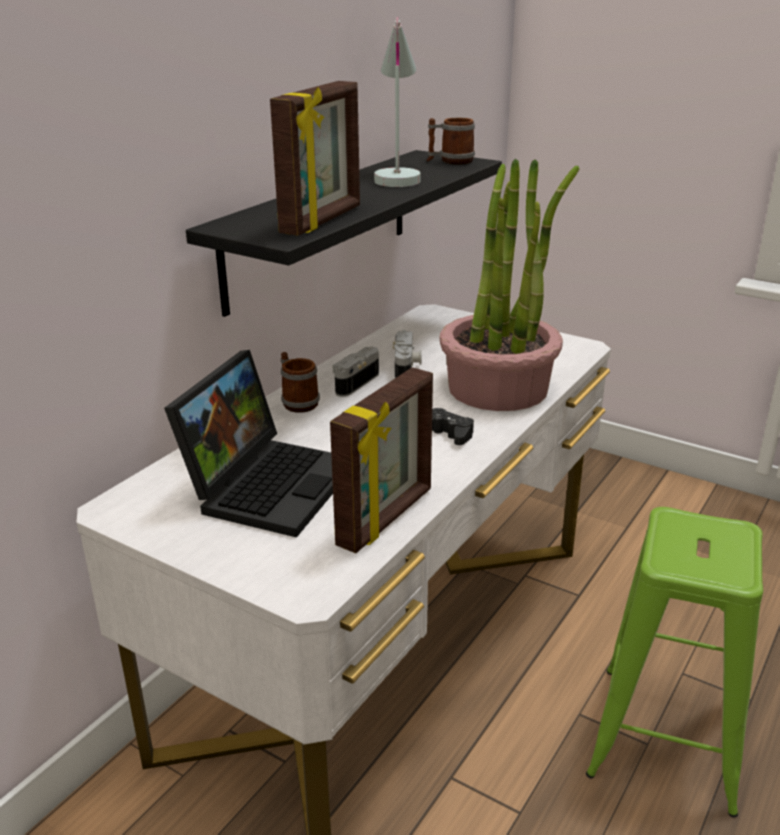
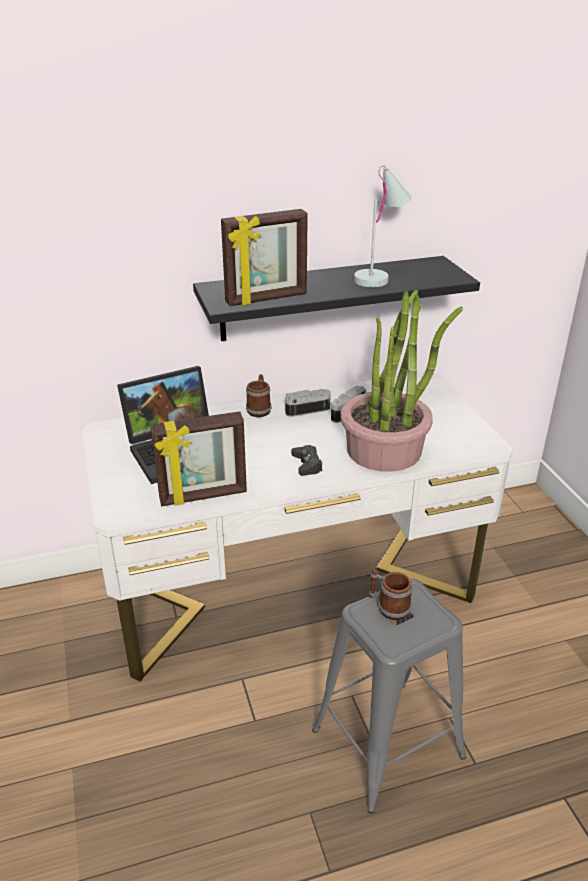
camera: 40 degrees right, 5 degrees up
mug [427,118,475,164] -> mug moved to [369,568,412,620]
green stool [586,507,763,818] -> grey stool [312,579,466,814]

